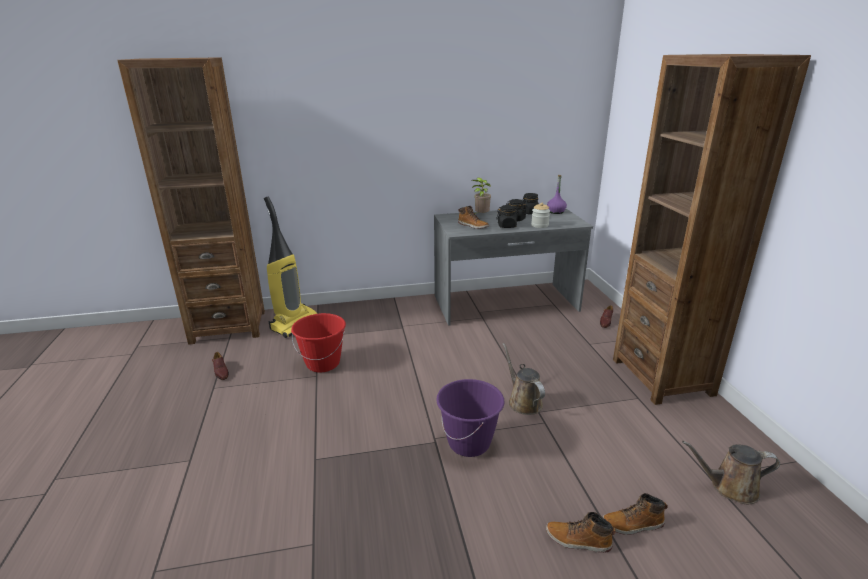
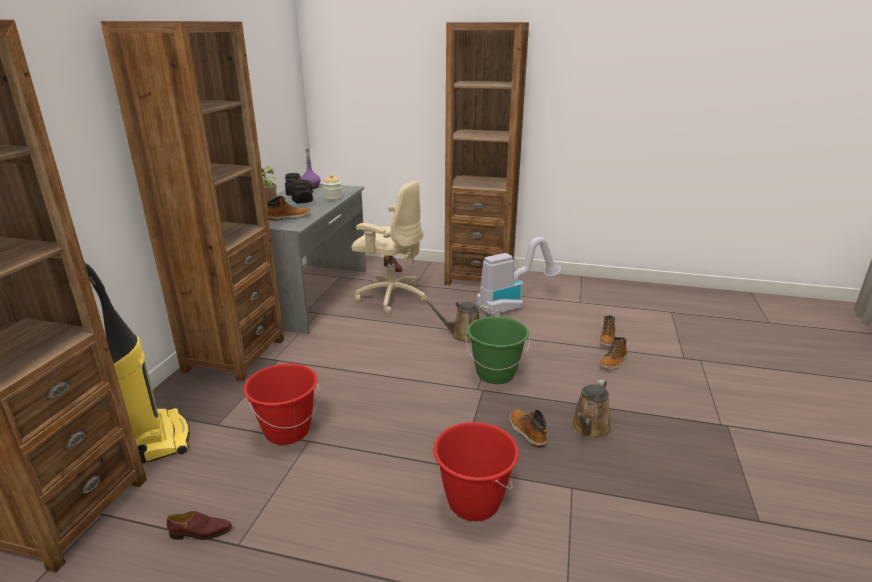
camera: 65 degrees left, 0 degrees up
purple bucket [436,379,505,457] -> green bucket [466,316,530,384]
black jar [496,205,519,228] -> none
brown watering can [682,441,780,504] -> brown watering can moved to [571,379,612,439]
none -> brown bookcase [101,21,284,382]
none -> beige office chair [352,180,427,314]
none -> red bucket [434,422,519,521]
none -> vacuum cleaner [477,237,561,316]
none -> boot [510,409,547,448]

